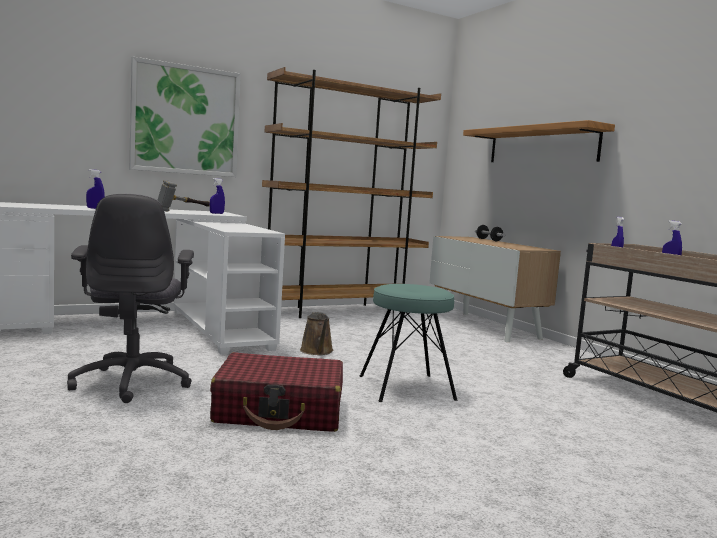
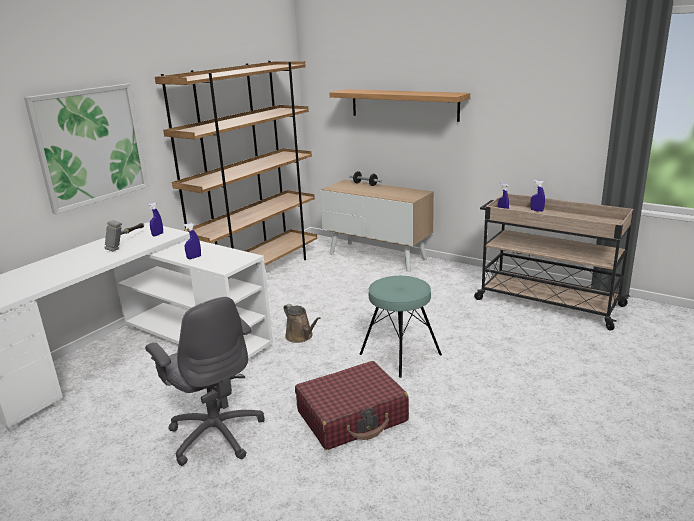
camera: 25 degrees left, 15 degrees up
blue spray bottle [86,169,105,209] -> blue spray bottle moved to [183,223,201,259]

